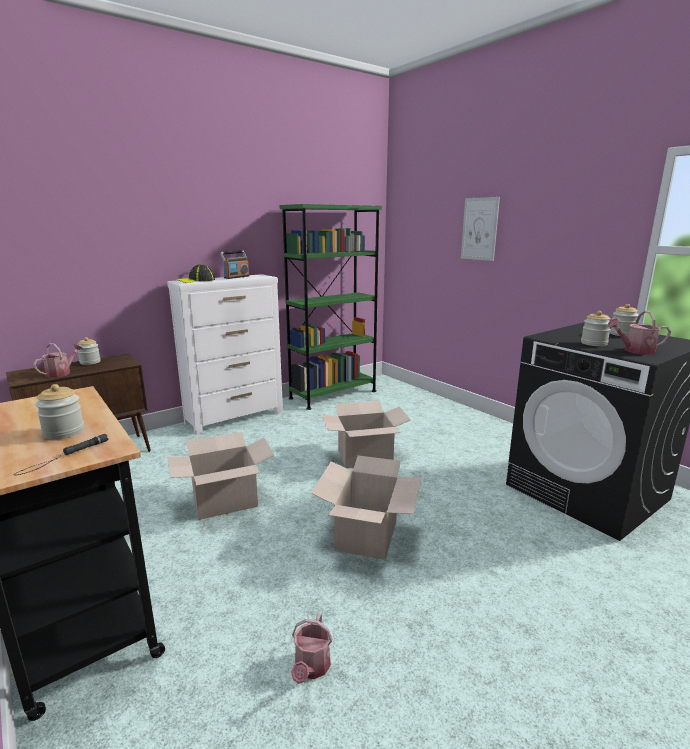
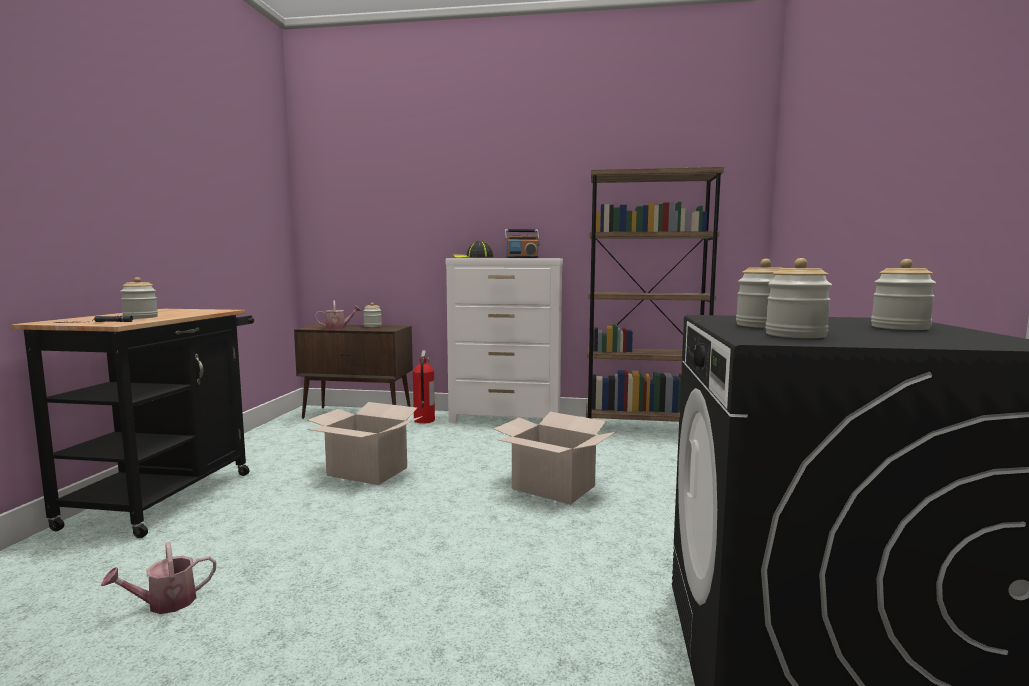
camera: 45 degrees right, 10 degrees down
green bookcase [280,204,382,410] -> brown bookcase [586,167,724,422]
cardboard box [311,455,422,560] -> none
picture [461,197,500,261] -> none
watering can [607,311,671,355] -> jar [765,258,832,338]
none -> fire extinguisher [413,350,435,424]

